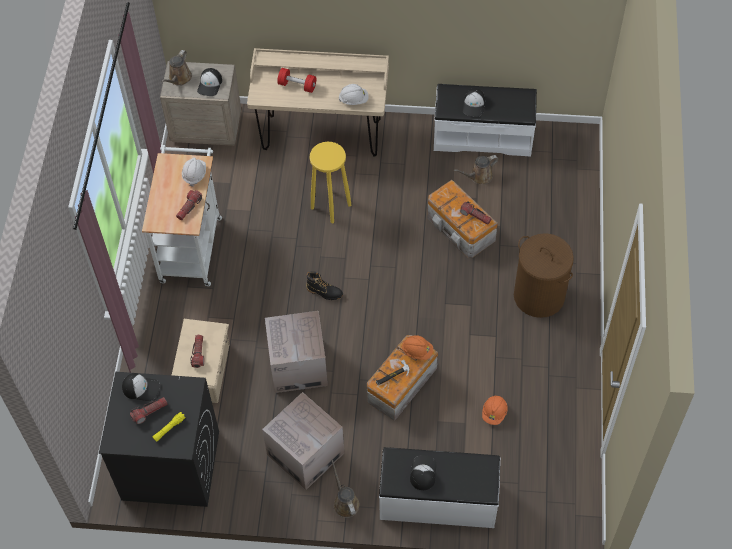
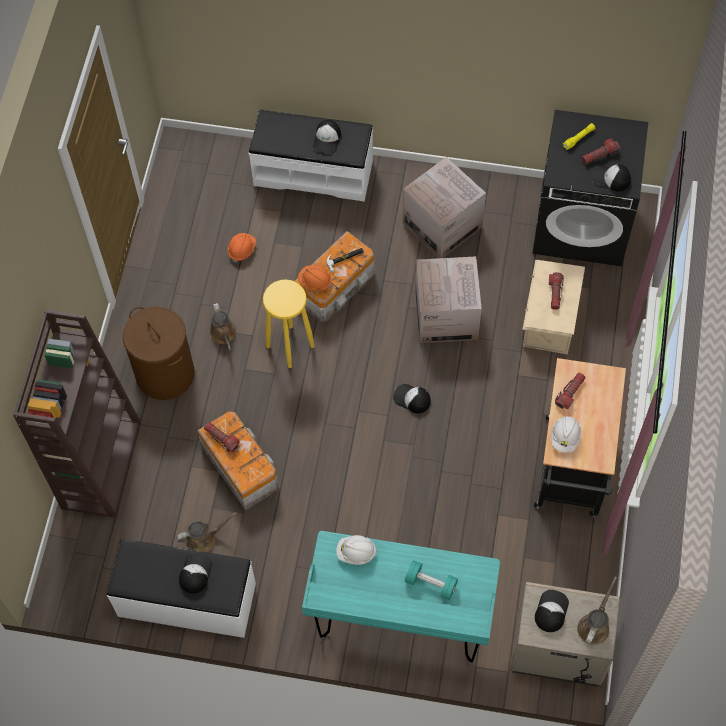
camera: 175 degrees left, 5 degrees up
white cart [142,145,222,286] -> black cart [534,358,626,518]
beige desk [247,48,389,157] -> turquoise desk [302,531,500,663]
red dumbbell [277,68,316,93] -> turquoise dumbbell [405,560,458,600]
black boot [306,271,343,300] -> cap [393,384,431,413]
yellow stool [309,142,351,223] -> yellow stool moved to [263,279,315,368]
brown watering can [331,460,360,518] -> brown watering can moved to [210,303,237,350]
none -> brown bookcase [13,309,141,518]

